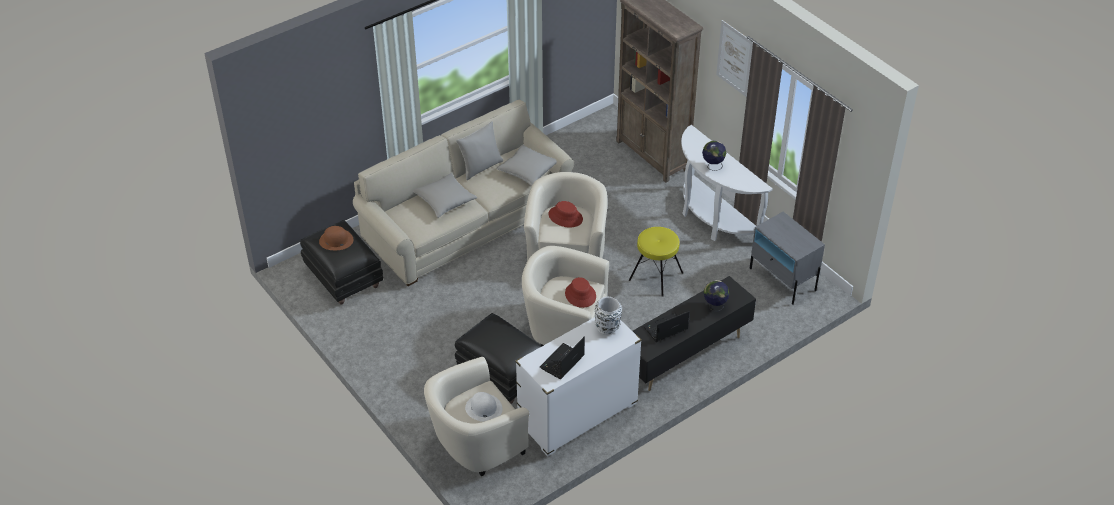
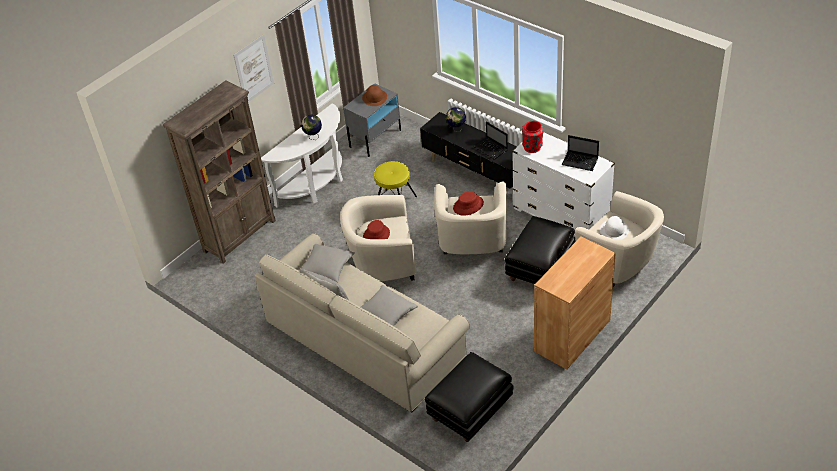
camera: 100 degrees left, 0 degrees up
brown hat [319,226,353,250] -> brown hat moved to [362,85,387,106]
white vase [595,297,622,335] -> red vase [522,121,544,153]
none -> brown cabinet [534,237,616,370]

